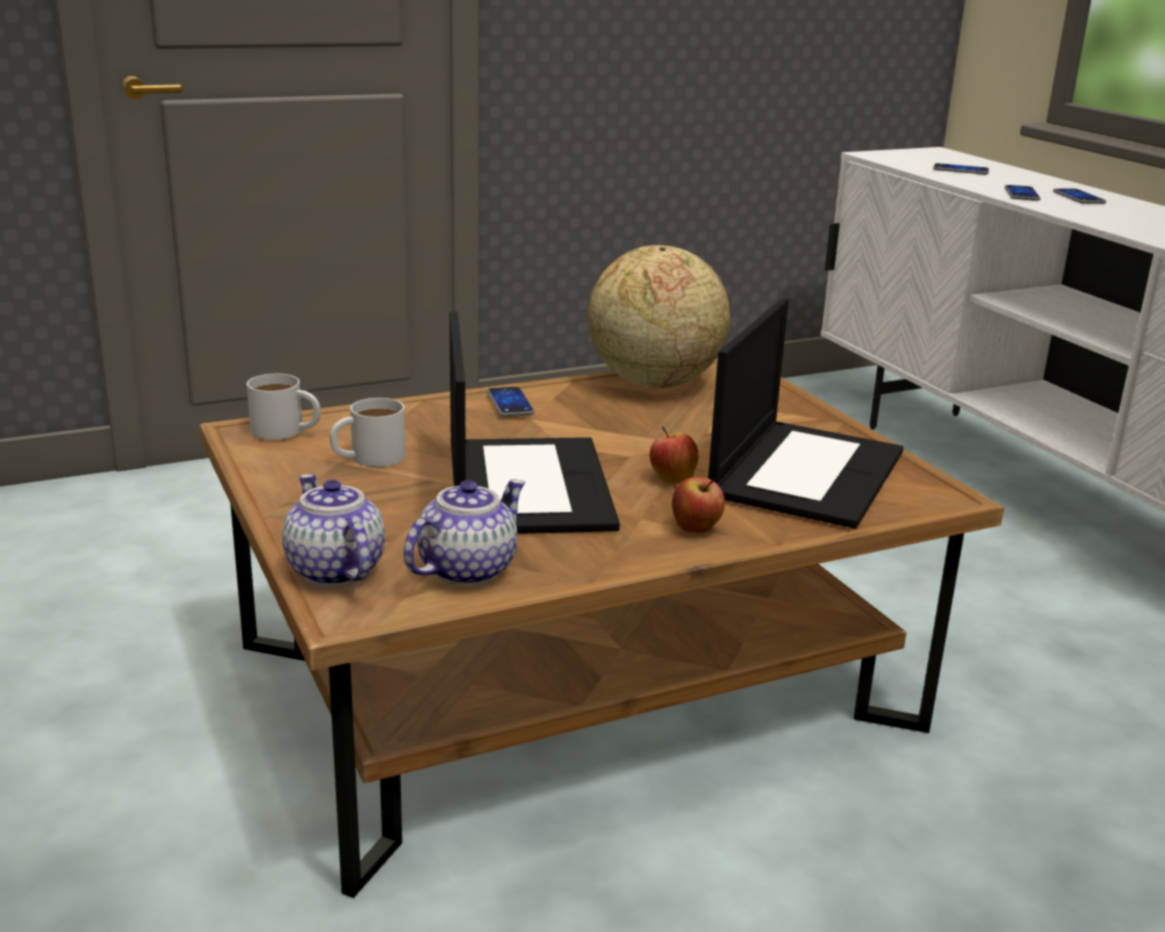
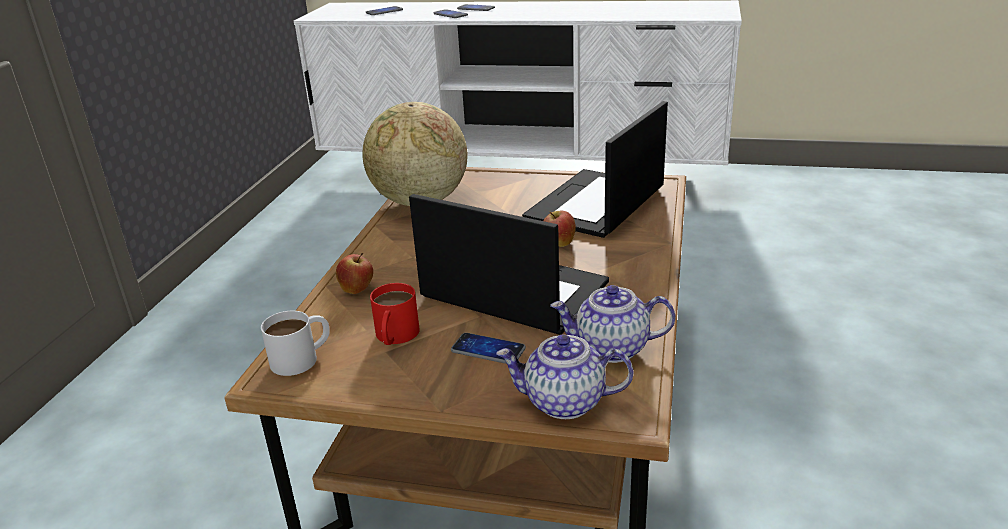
camera: 50 degrees left, 5 degrees up
white mug [330,398,406,467] -> red mug [370,283,420,345]
teapot [404,479,525,586] -> teapot turned 75 degrees counterclockwise [550,285,675,363]
phone [487,387,535,417] -> phone moved to [451,333,526,364]
apple [672,477,725,533] -> apple moved to [336,253,373,294]
laptop [708,298,904,529] -> laptop turned 120 degrees counterclockwise [522,101,668,238]

